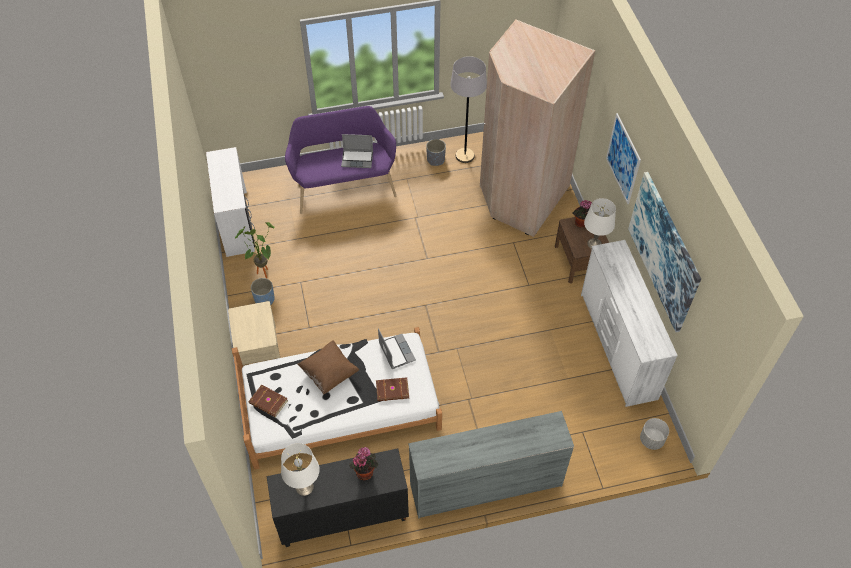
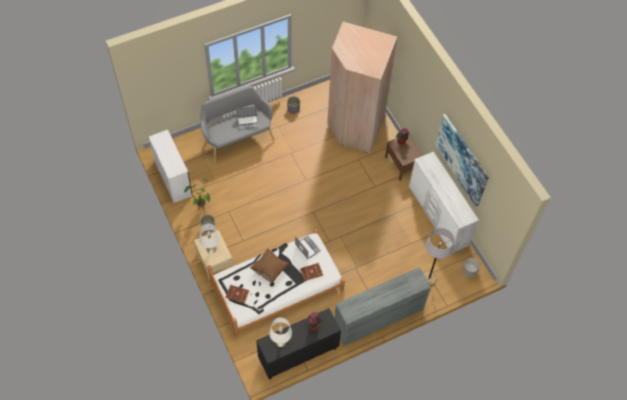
camera: 15 degrees left, 5 degrees up
purple bench [285,106,397,214] -> grey bench [200,86,275,164]
grey floor lamp [450,56,487,163] -> grey floor lamp moved to [424,228,454,286]
white table lamp [584,198,616,249] -> white table lamp moved to [199,224,220,254]
picture [606,113,641,204] -> none

